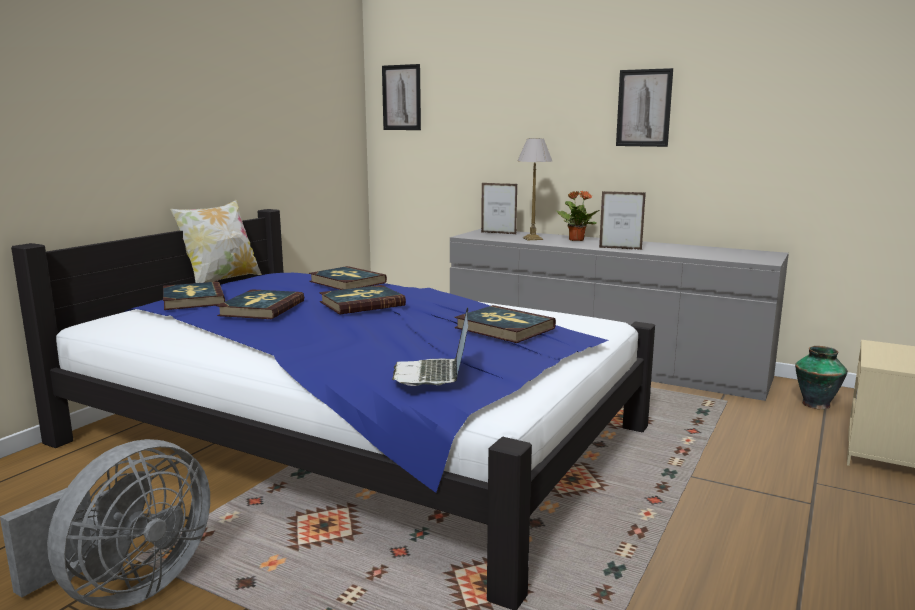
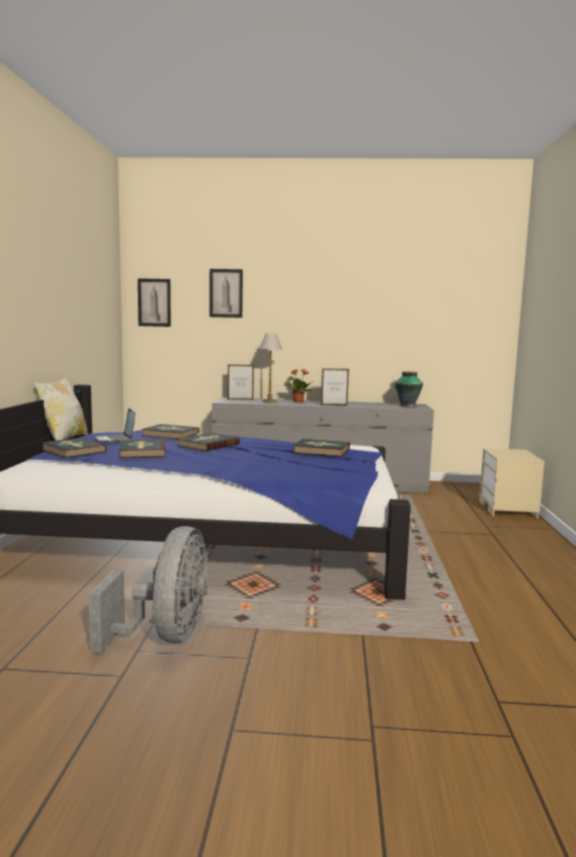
camera: 25 degrees left, 5 degrees down
laptop [392,307,468,386] -> laptop moved to [94,408,135,442]
picture [616,68,673,147] -> picture moved to [210,269,243,318]
vase [795,346,848,410] -> vase moved to [395,372,423,407]

